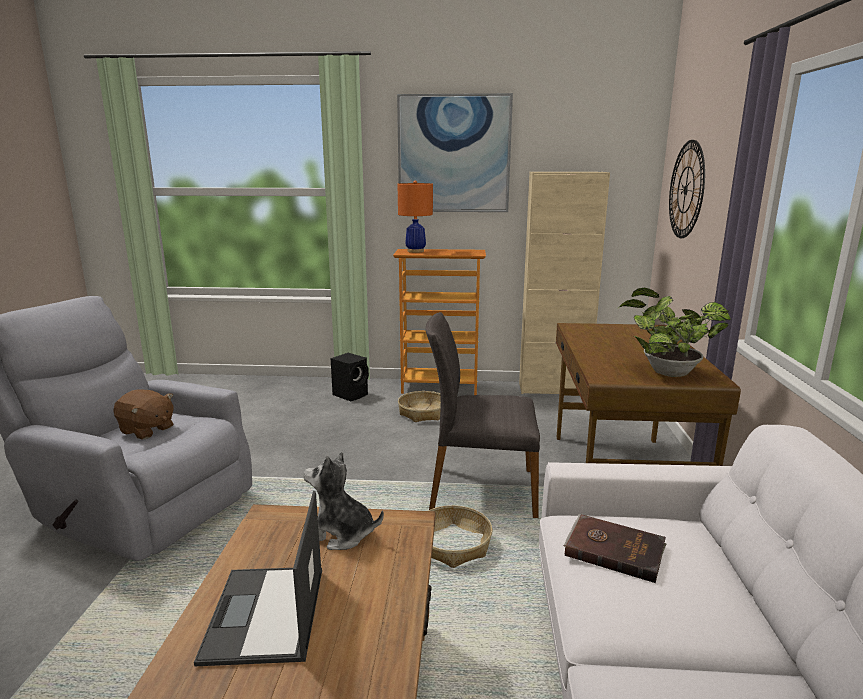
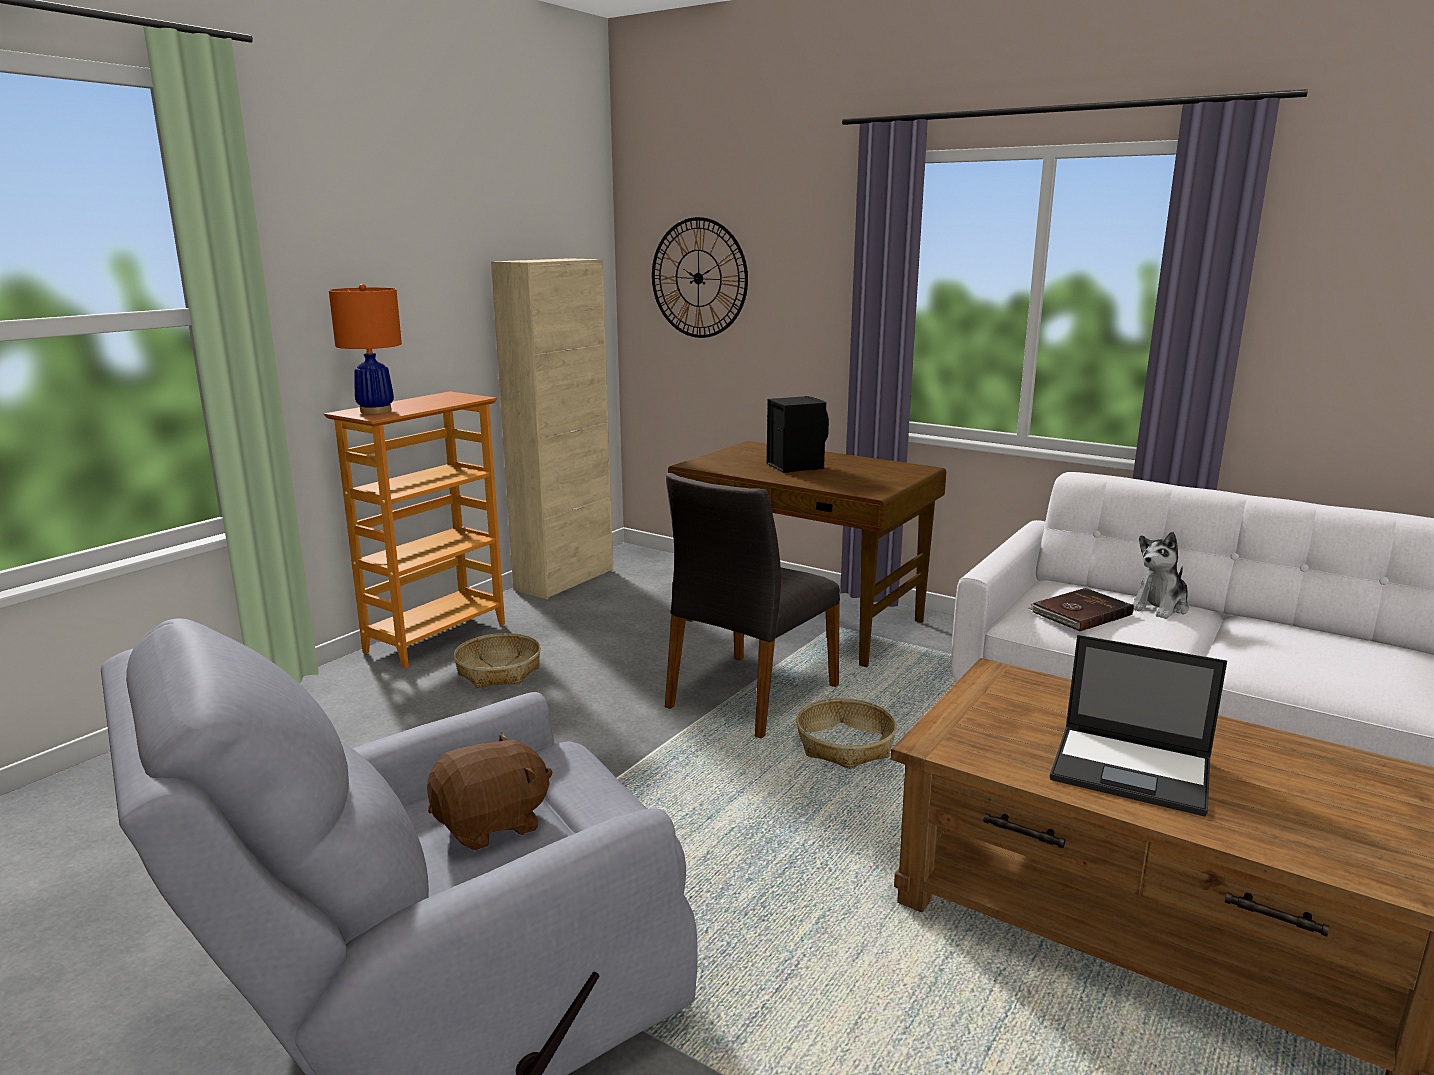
camera: 60 degrees left, 0 degrees up
plush toy [303,452,384,550] -> plush toy moved to [1132,532,1189,619]
black speaker [331,353,369,402] -> black speaker moved to [767,396,829,473]
picture [397,93,513,212] -> none
potted plant [619,288,731,377] -> none

